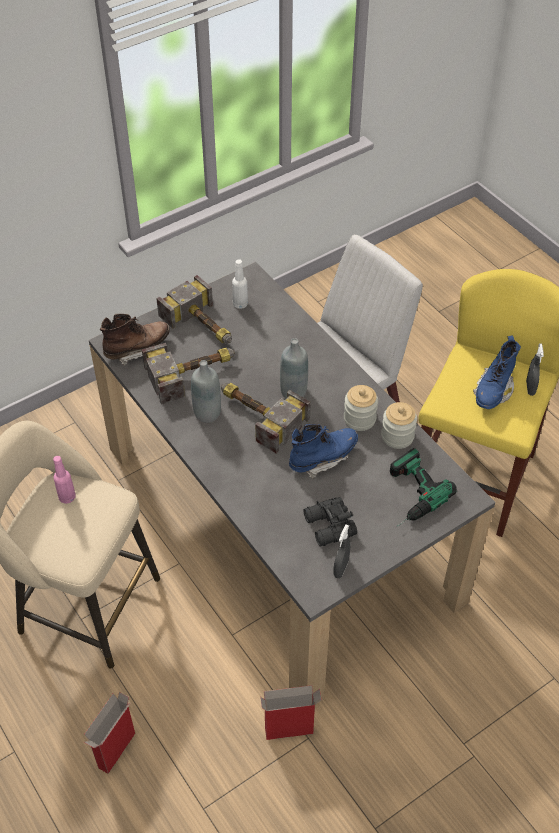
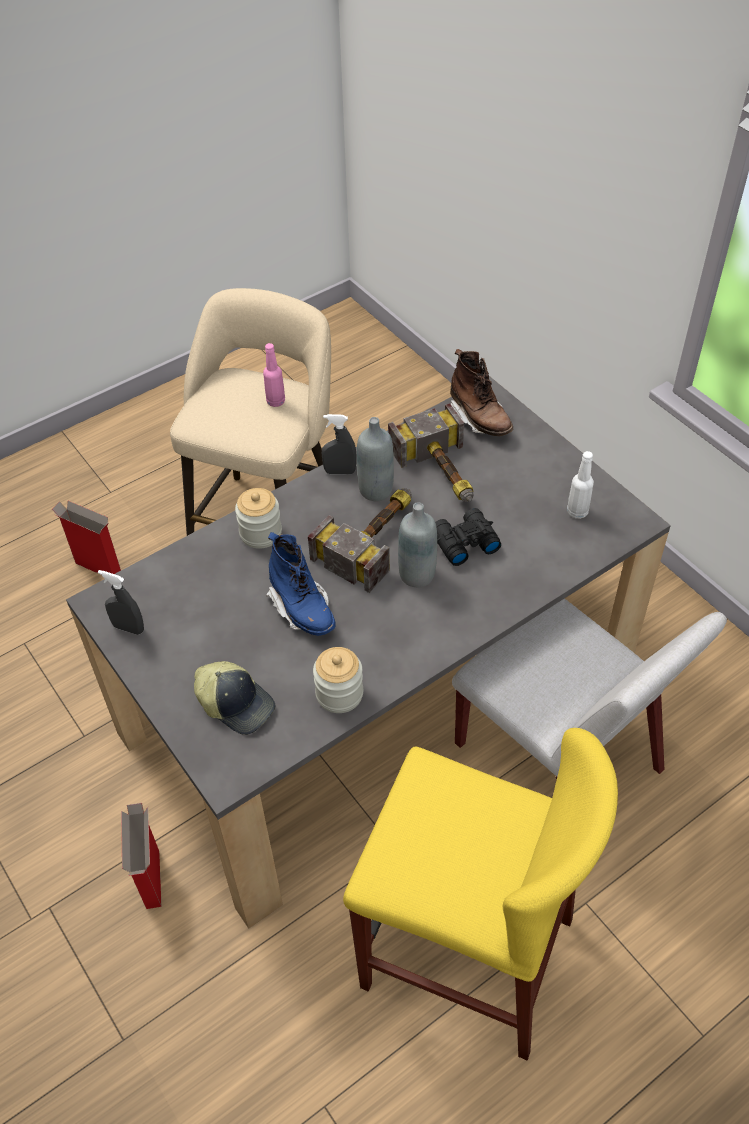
camera: 90 degrees right, 0 degrees up
hammer [156,275,232,344] -> none
cardboard box [260,685,322,740] -> cardboard box moved to [121,803,162,909]
black binoculars [303,497,357,547] -> black binoculars moved to [435,508,501,566]
jar [344,385,378,431] -> jar moved to [235,488,282,549]
power drill [390,448,457,527] -> cap [194,661,276,735]
blue boot [473,335,521,409] -> none
grey spray bottle [526,344,544,396] -> grey spray bottle moved to [322,414,356,474]

